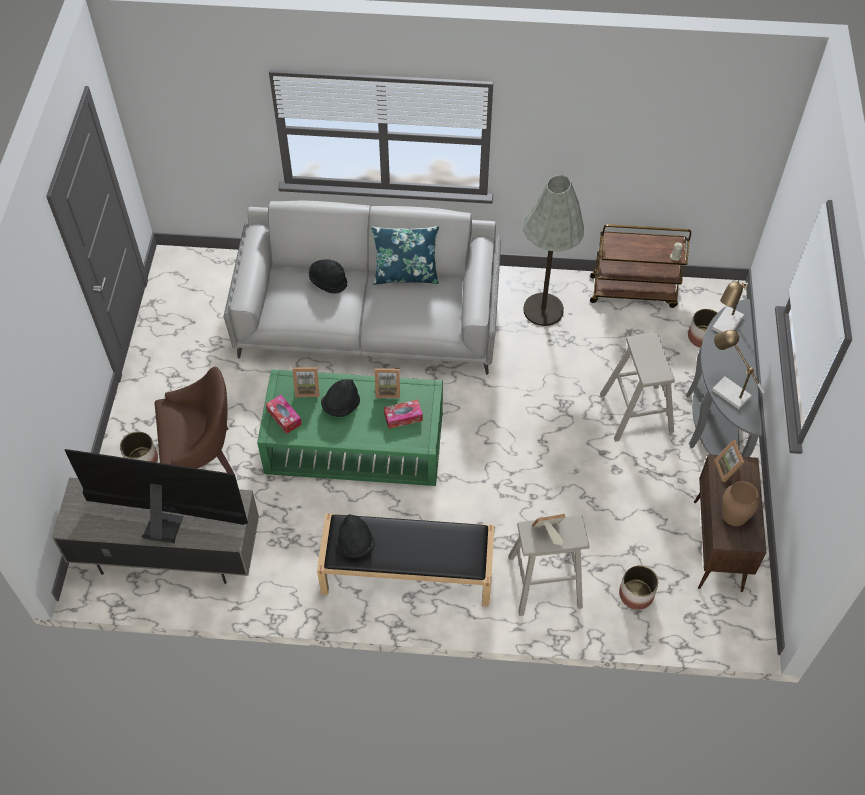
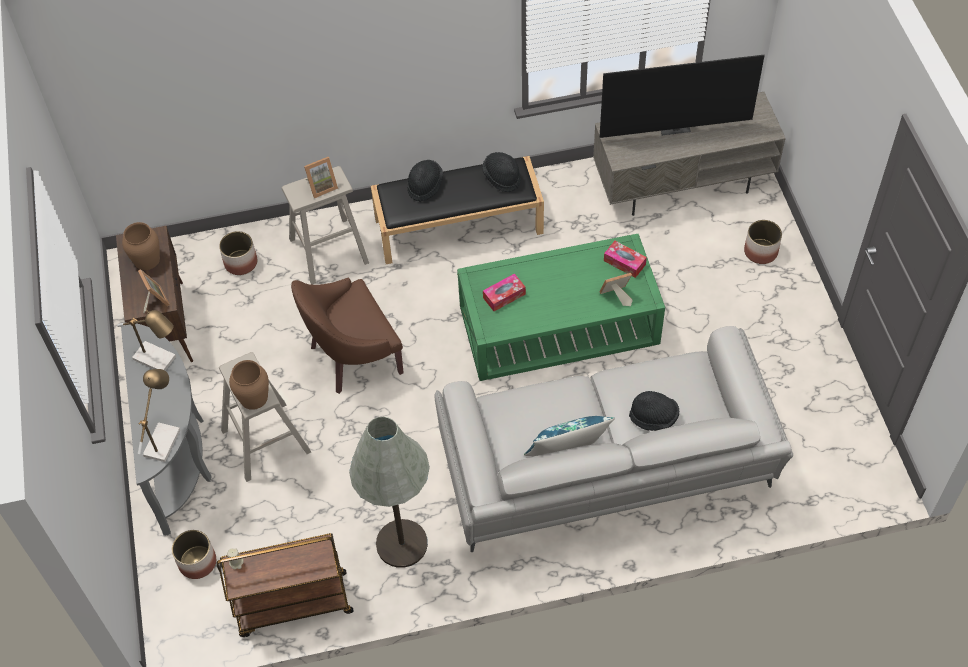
camera: 165 degrees right, 0 degrees up
brown armchair [154,367,234,474] -> brown armchair moved to [291,277,404,394]
black hat [321,379,360,417] -> black hat moved to [408,160,443,202]
picture frame [375,368,400,398] -> none
none -> brown vase [229,360,269,410]

